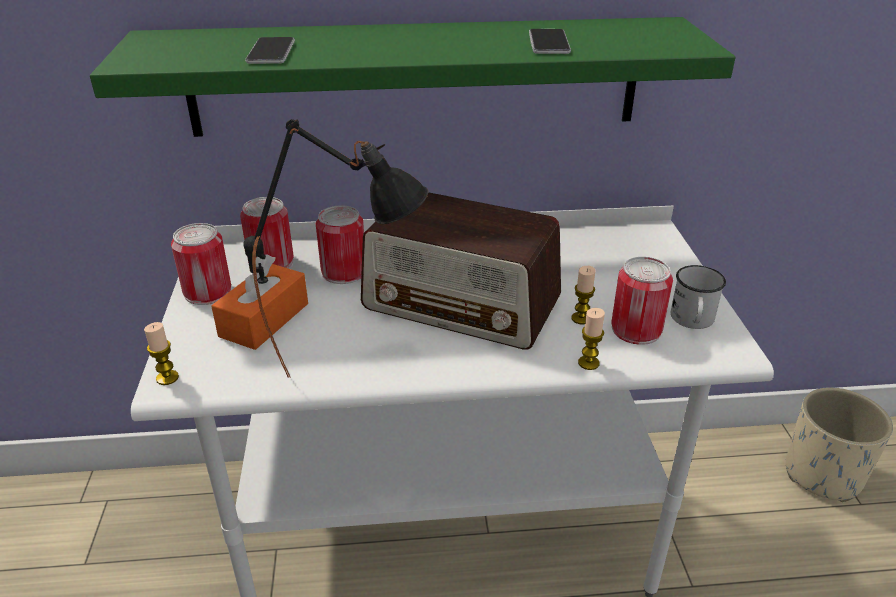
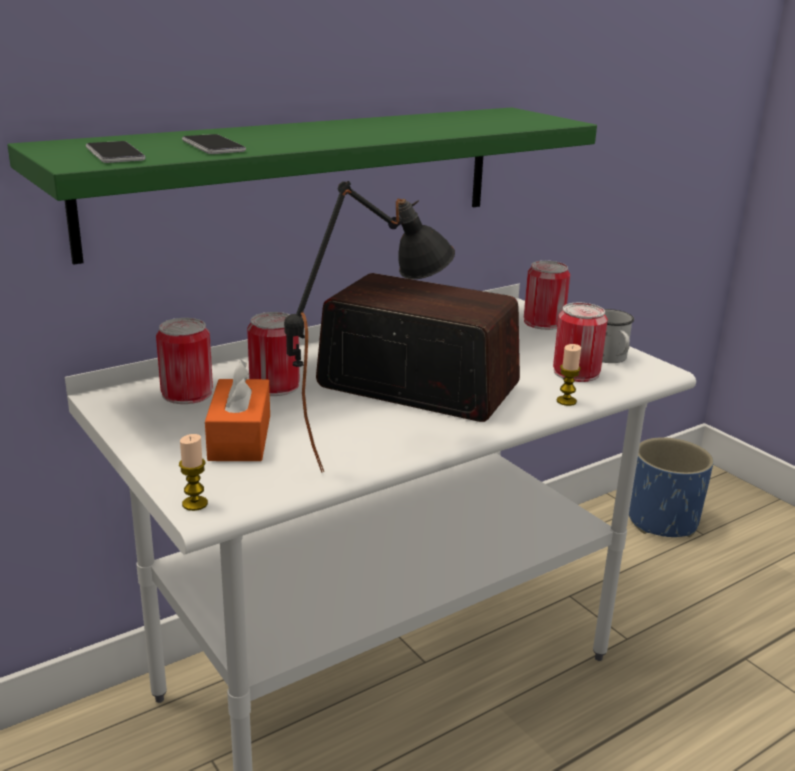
camera: 30 degrees left, 10 degrees down
can [171,223,231,305] -> can moved to [524,261,570,330]
radio [361,192,561,350] -> radio turned 150 degrees counterclockwise [316,273,520,422]
phone [529,29,571,54] -> phone moved to [86,141,146,163]
candle [572,266,596,325] -> none
beige planter [786,387,893,502] -> blue planter [629,437,714,537]

